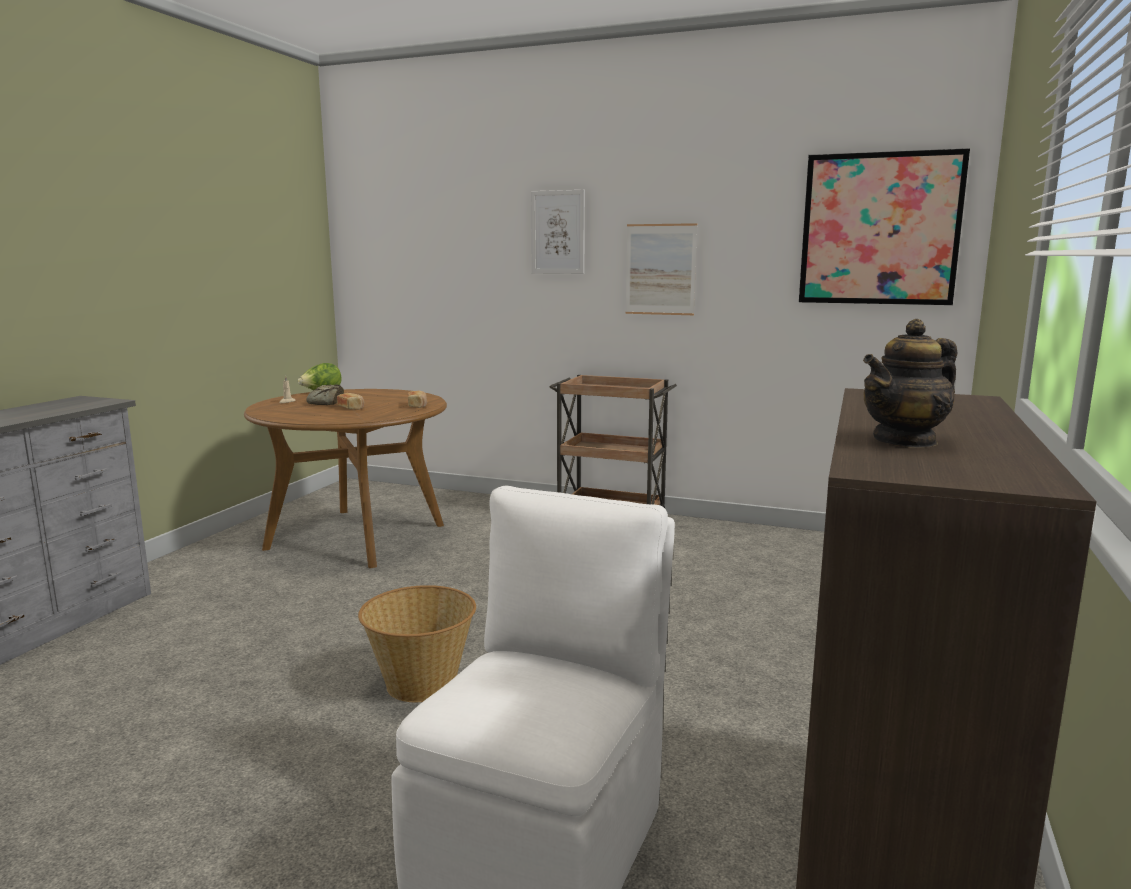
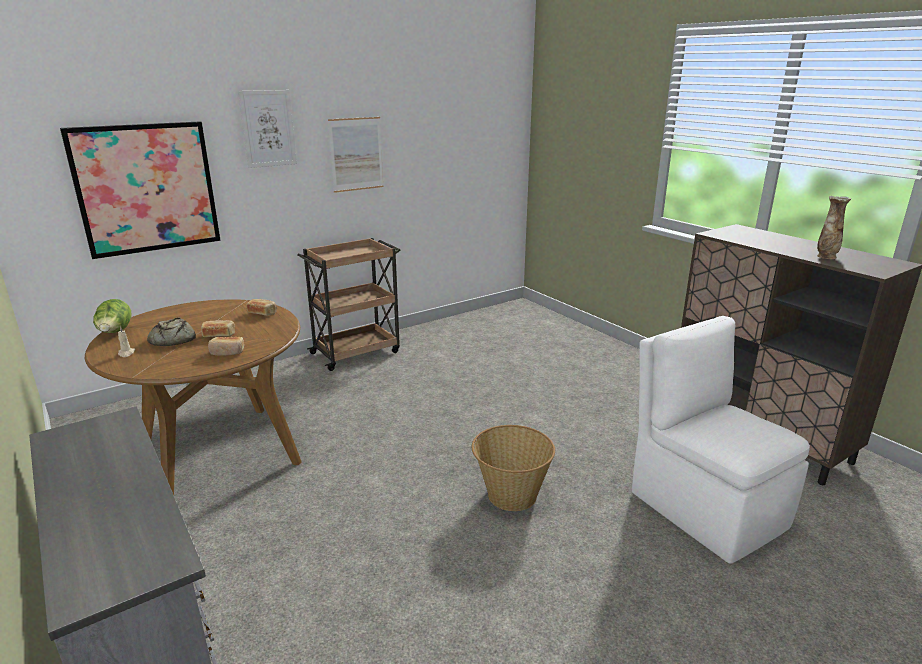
camera: 55 degrees left, 10 degrees up
picture [799,148,970,305] -> picture moved to [60,121,221,259]
teapot [863,319,957,448] -> vase [817,196,851,259]
none -> bread [208,337,244,356]

